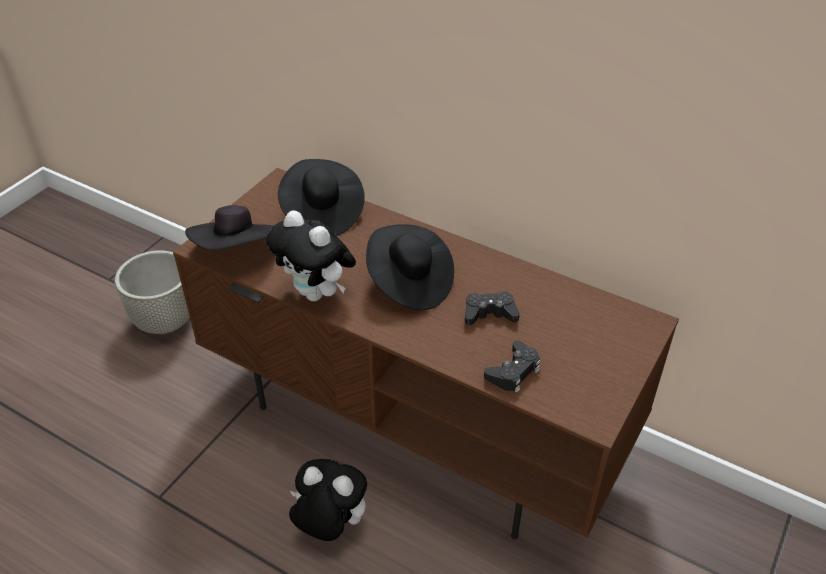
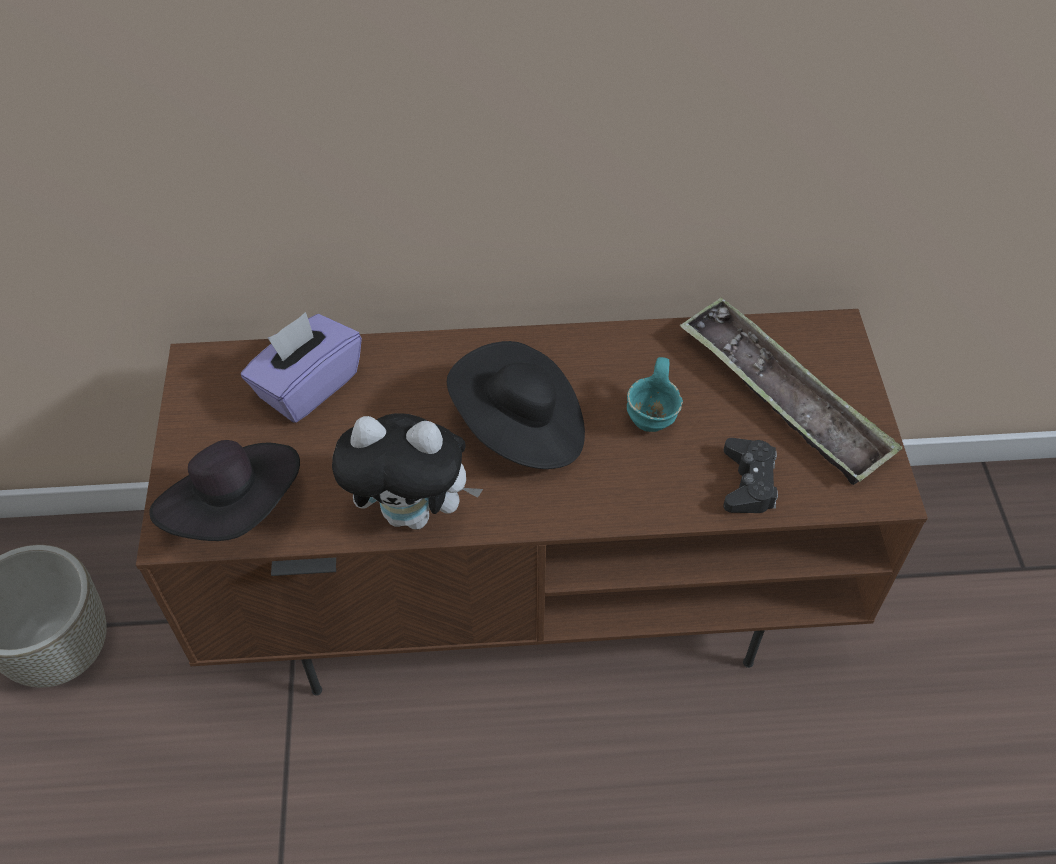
camera: 35 degrees left, 10 degrees up
black hat [278,159,365,236] -> purple tissue box [241,312,362,423]
plush toy [289,459,367,541] -> none
black game controller [465,291,520,325] -> turquoise mug [627,357,683,432]
none -> tray [680,297,902,485]

